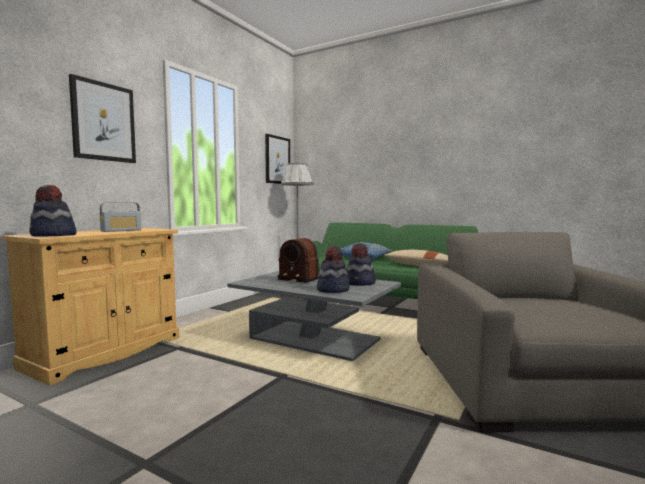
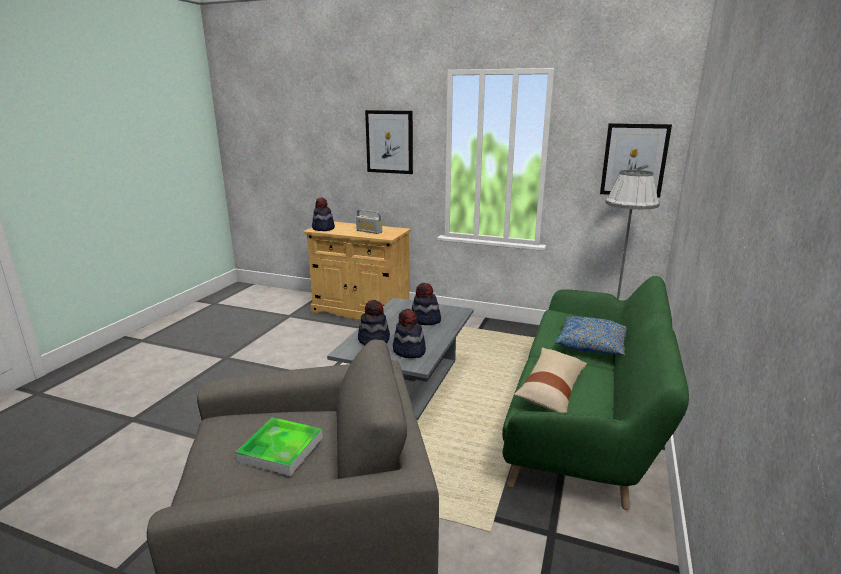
camera: 80 degrees right, 15 degrees up
radio [277,238,318,283] -> hat [412,283,441,325]
none -> tray [236,417,323,476]

